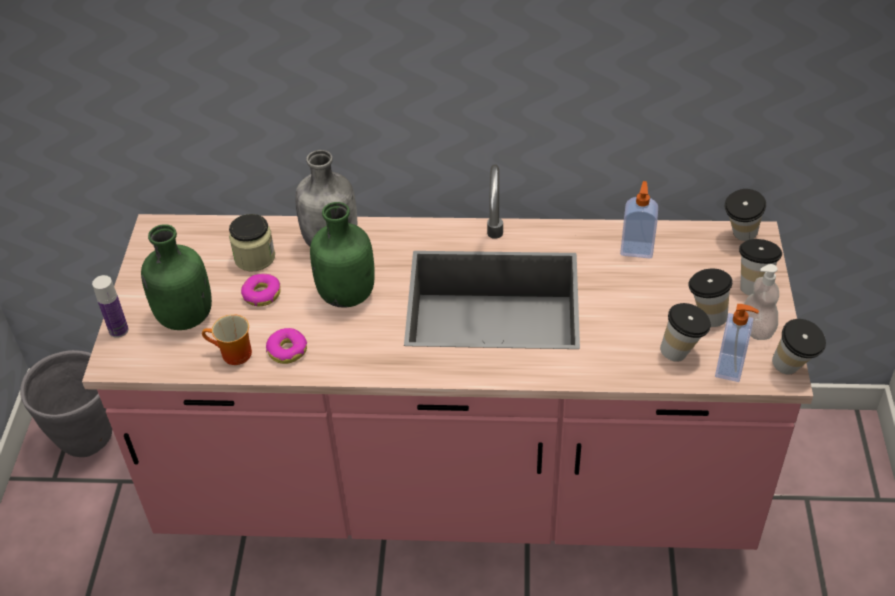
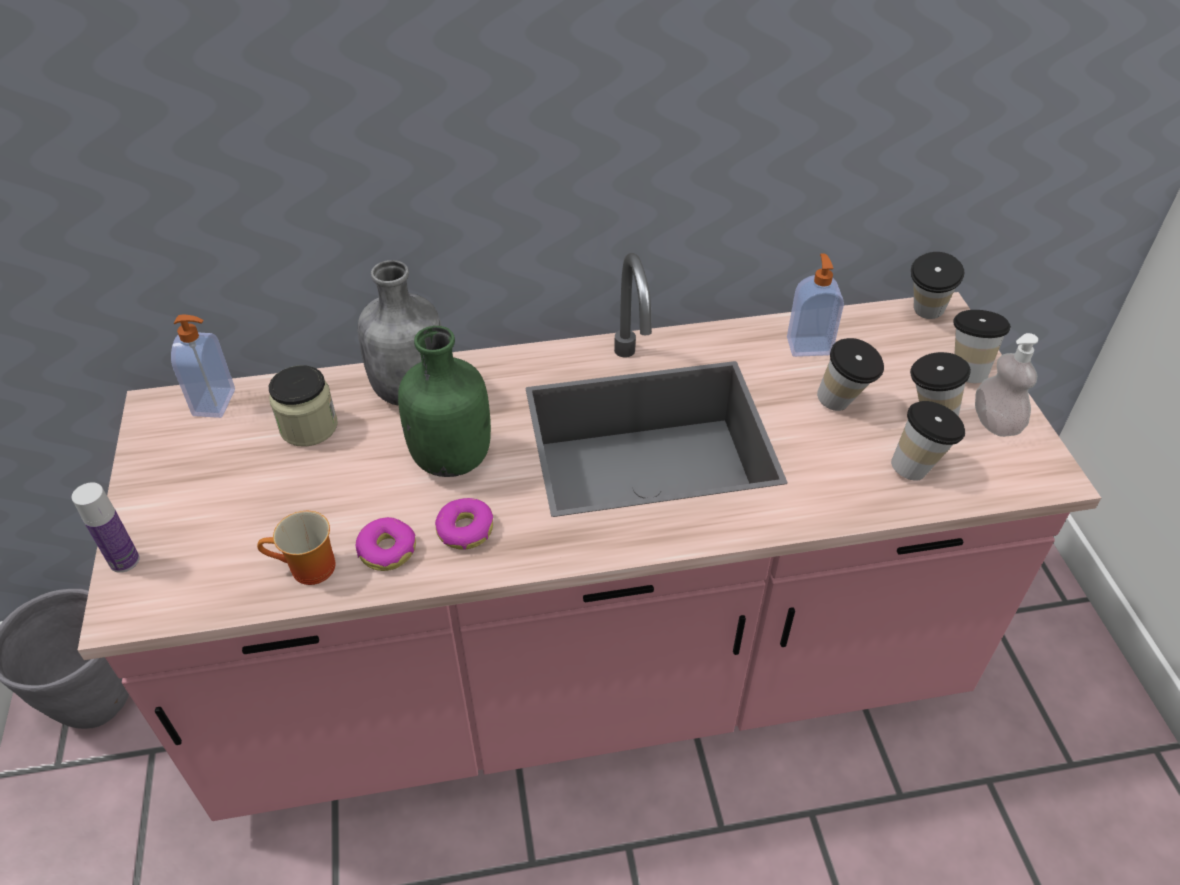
camera: 15 degrees left, 0 degrees up
green bottle [141,224,212,330] -> none
donut [241,274,281,306] -> donut moved to [435,498,493,550]
soap dispenser [715,304,759,382] -> soap dispenser moved to [171,315,235,418]
cup [772,319,826,374] -> cup moved to [817,338,884,411]

